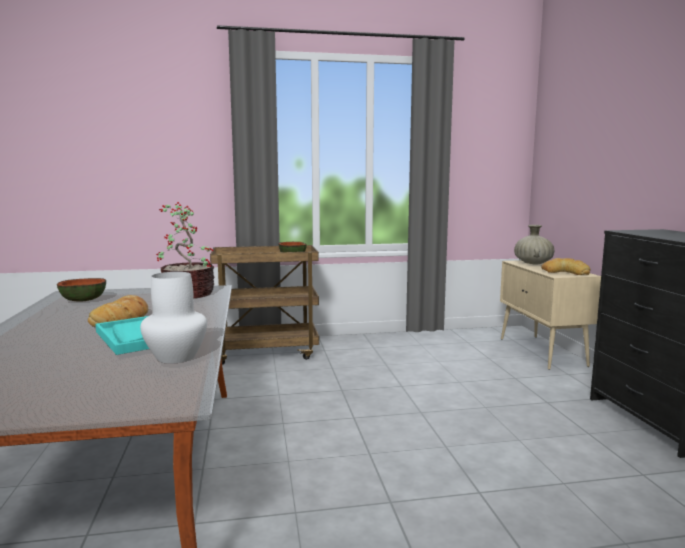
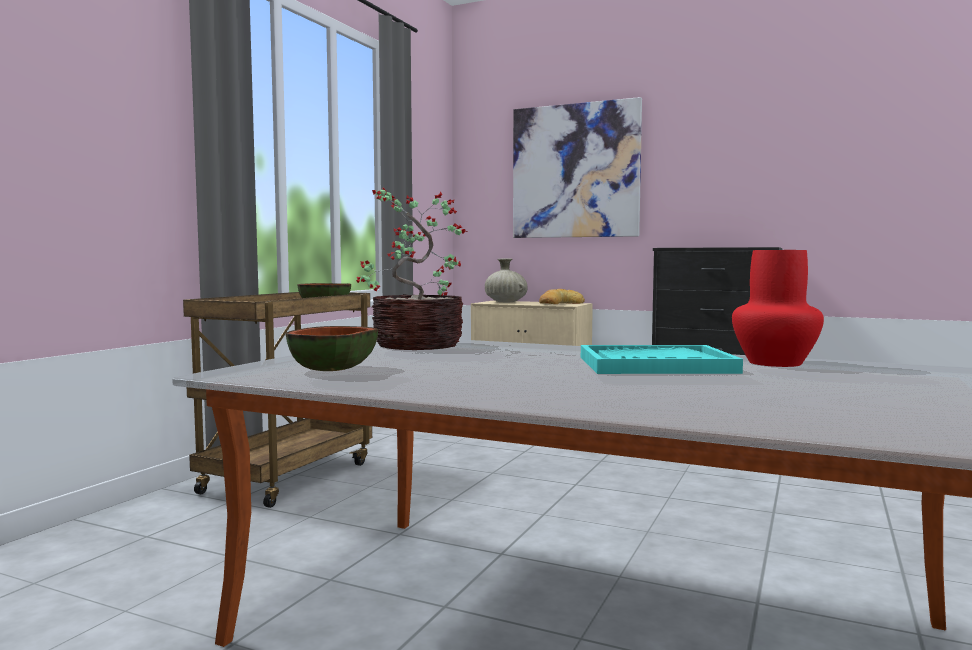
camera: 55 degrees left, 5 degrees down
bread [88,295,148,327] -> none
white vase [140,272,207,363] -> red vase [732,250,824,367]
none -> picture [513,97,642,238]

